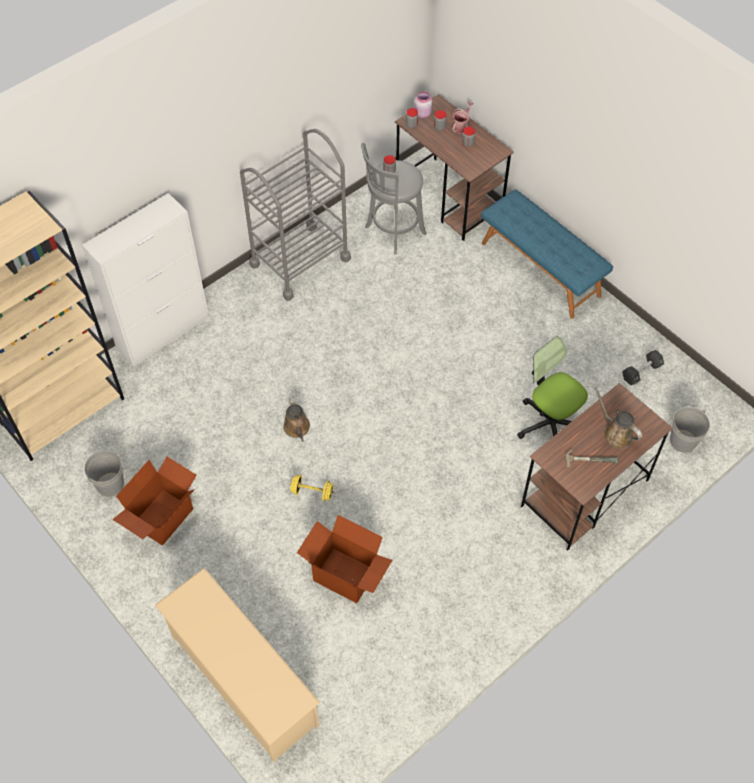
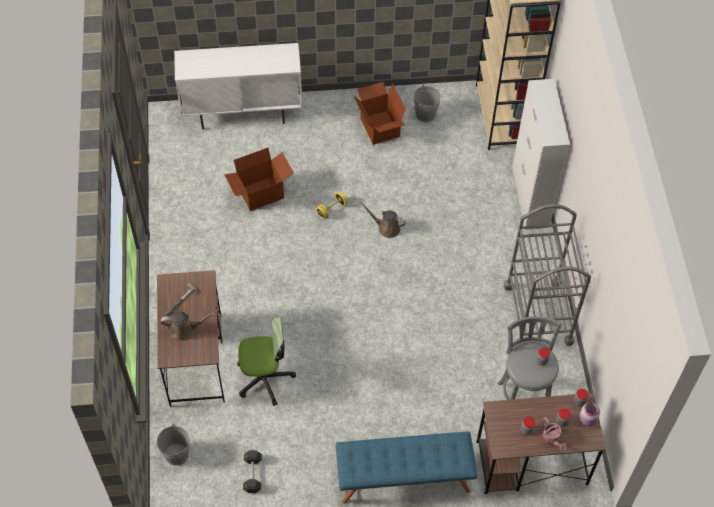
camera: 125 degrees right, 0 degrees up
beige shoe rack [155,568,320,762] -> white cabinet [174,43,303,129]

